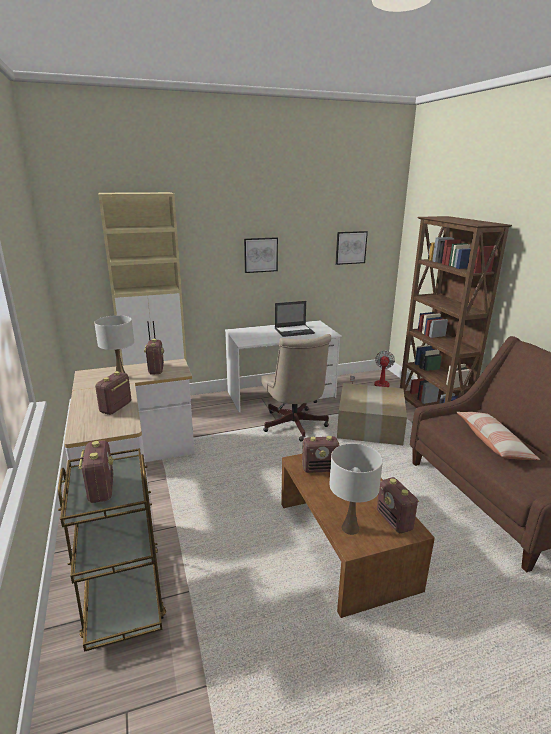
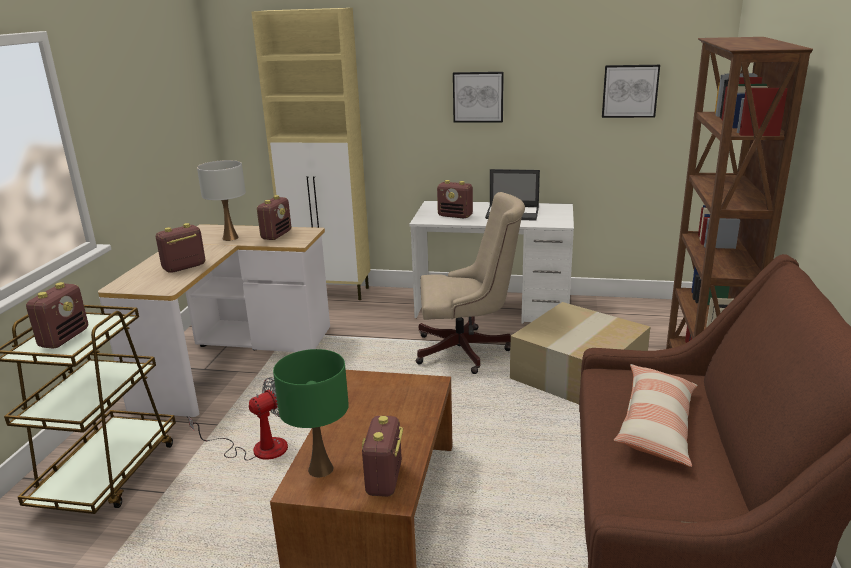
camera: 30 degrees right, 0 degrees up
beige office chair [261,334,331,442] -> beige office chair turned 105 degrees counterclockwise [416,192,525,374]
radio [302,436,339,473] -> radio moved to [437,180,473,219]
white table lamp [329,444,383,535] -> green table lamp [273,349,349,477]
fan [350,351,395,387] -> fan moved to [188,377,288,461]

